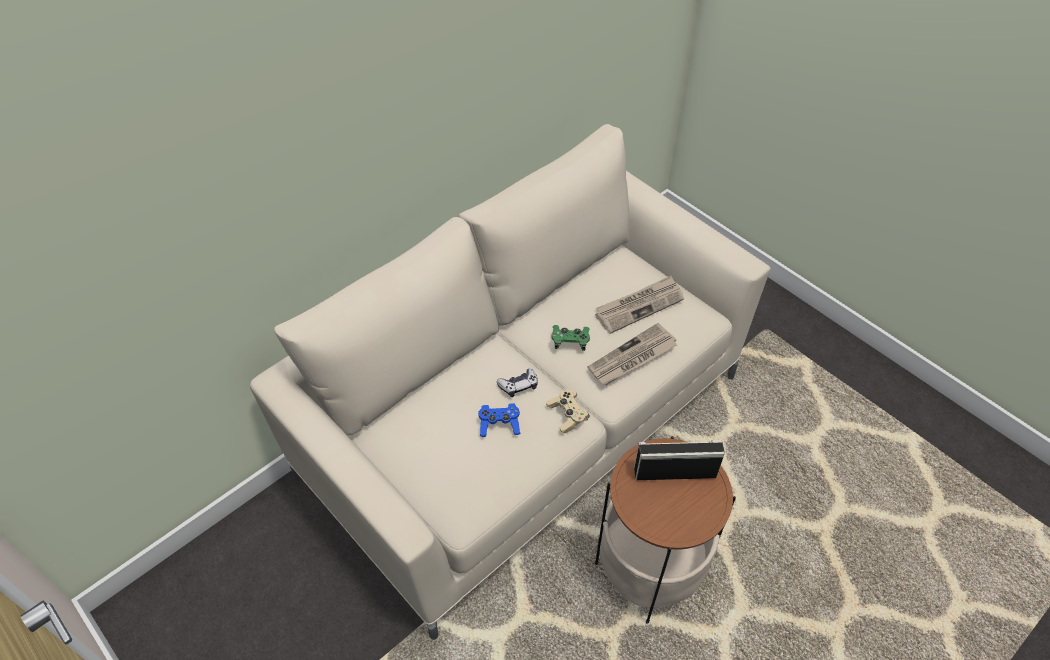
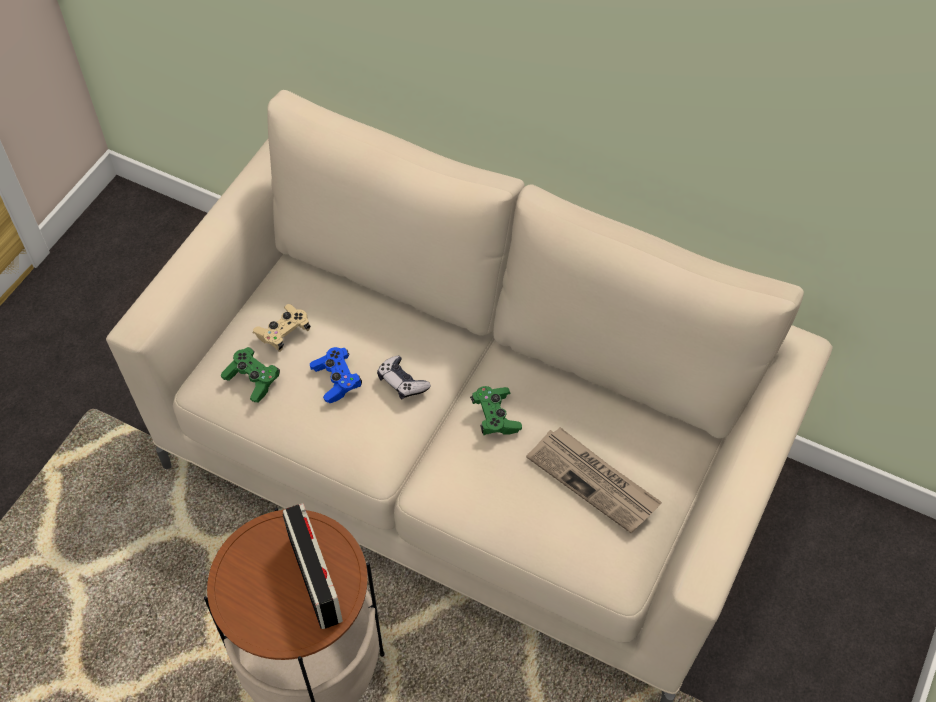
camera: 70 degrees right, 5 degrees up
beige game controller [546,389,590,433] -> beige game controller moved to [253,304,311,352]
newspaper [587,323,677,385] -> none
none -> green game controller [221,347,280,402]

